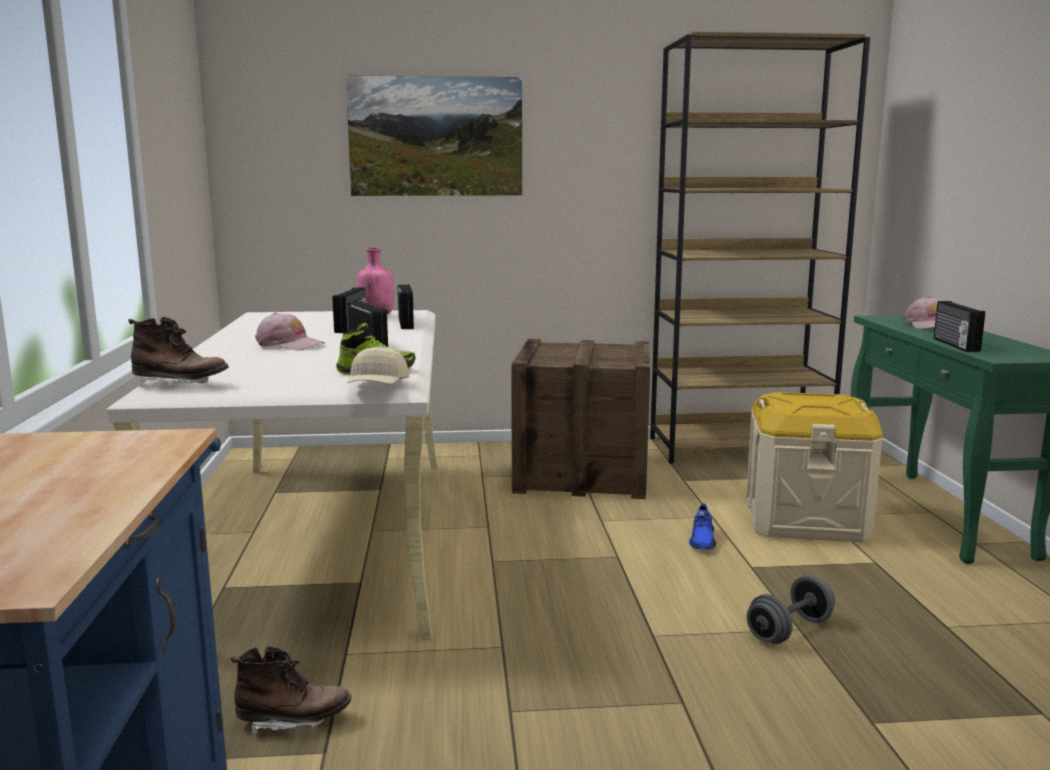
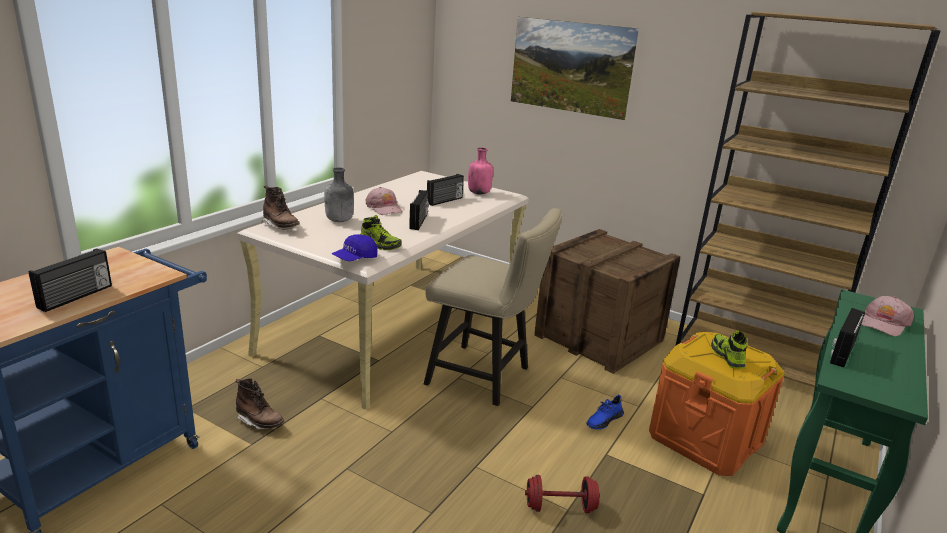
camera: 35 degrees right, 10 degrees up
beige cap [347,346,409,384] -> blue cap [332,234,377,261]
radio [398,284,414,329] -> radio moved to [29,248,112,312]
beige storage box [746,392,883,542] -> orange storage box [649,332,785,476]
grey dumbbell [747,575,835,644] -> red dumbbell [525,475,600,513]
none -> grey bottle [324,167,354,222]
none -> beige chair [424,208,562,406]
none -> shoe [711,331,747,369]

